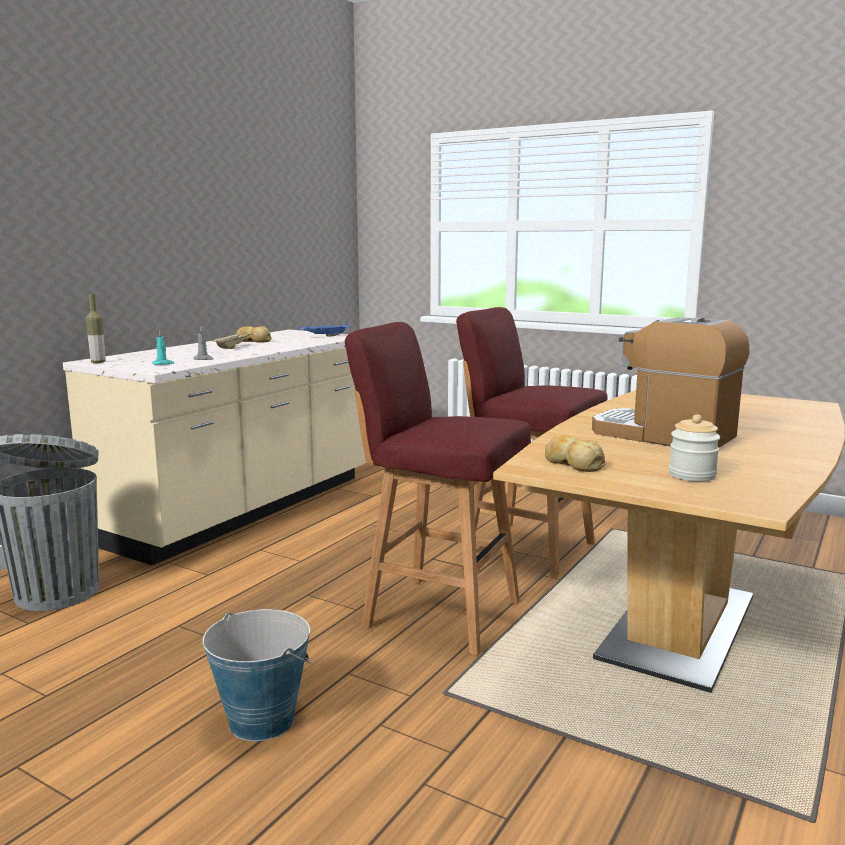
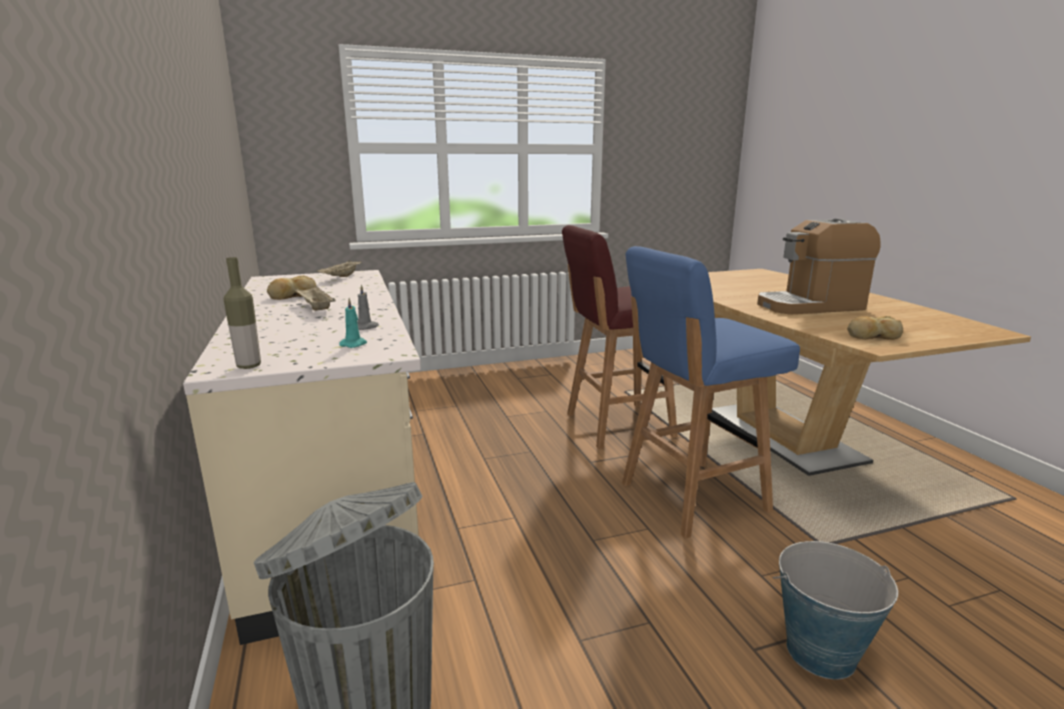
camera: 50 degrees left, 5 degrees up
blue tray [299,324,351,337] -> beige tray [317,260,362,277]
red stool [345,322,531,656] -> blue stool [622,246,800,539]
jar [669,414,720,482] -> none

